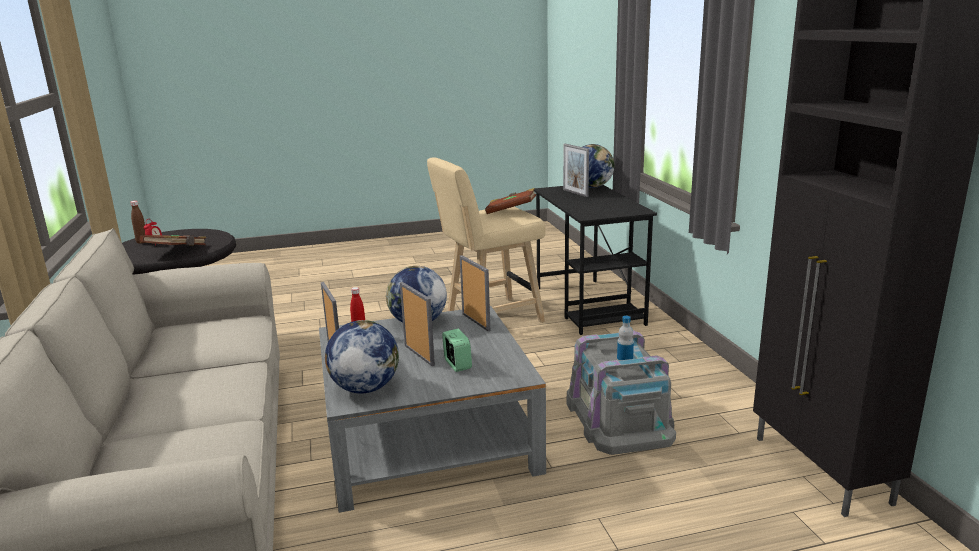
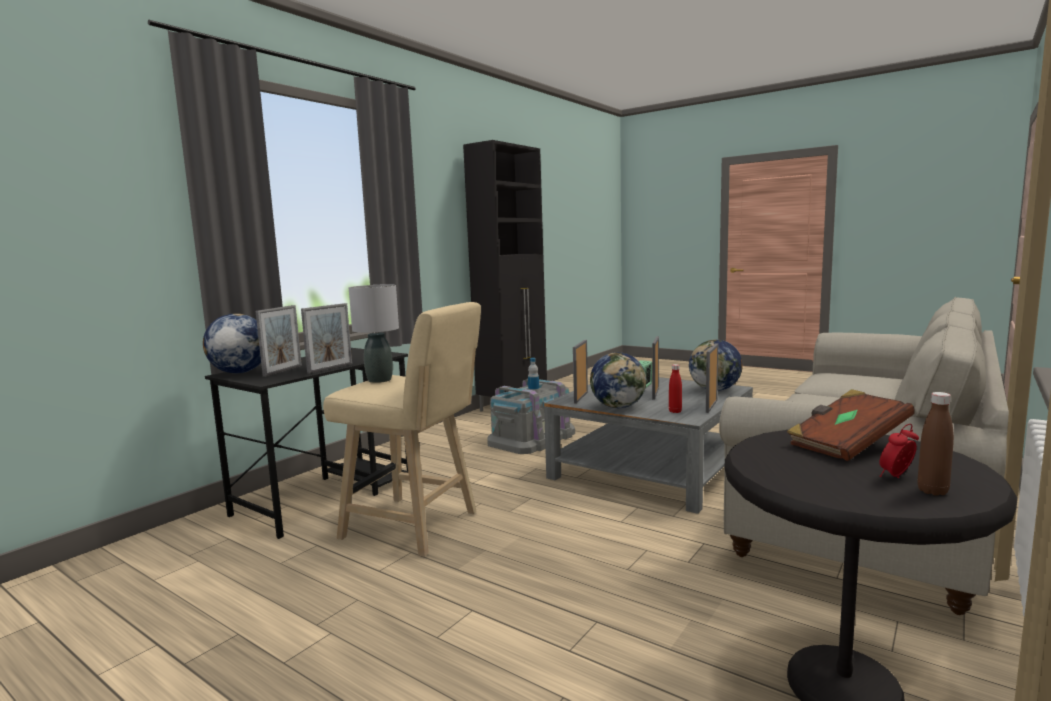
camera: 130 degrees left, 10 degrees down
brown book [485,188,536,214] -> grey table lamp [349,284,399,383]
none -> picture frame [301,303,352,374]

